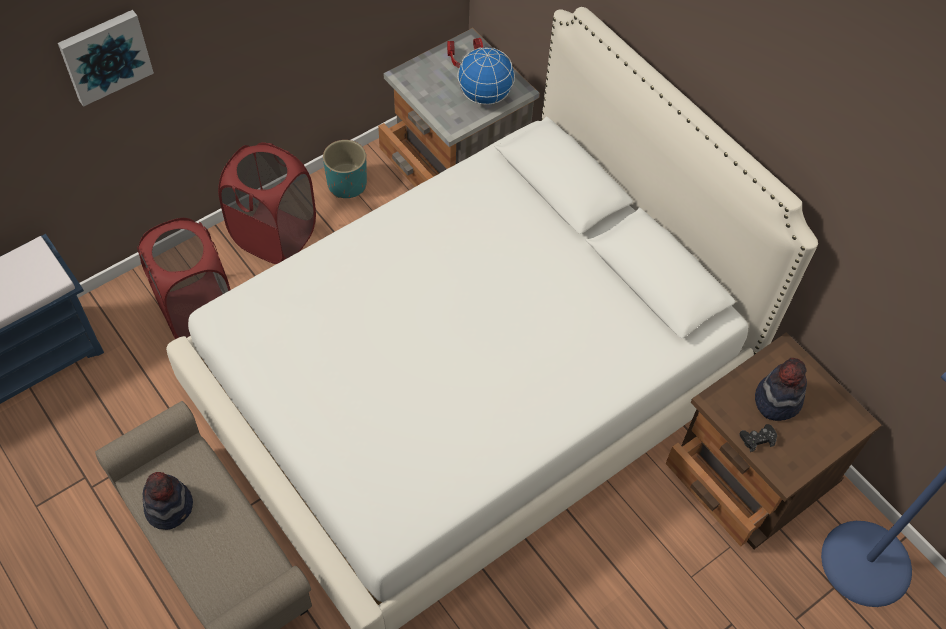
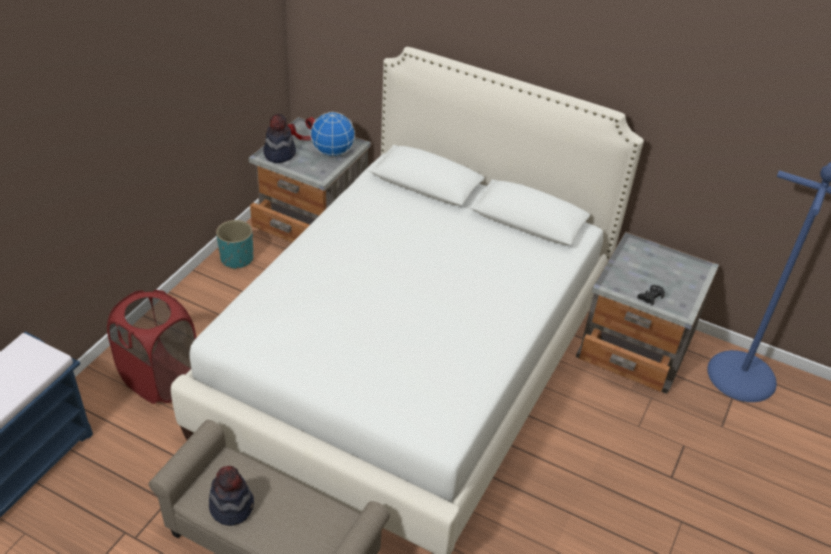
camera: 25 degrees left, 15 degrees down
picture [58,10,154,107] -> none
red laundry basket [218,142,316,264] -> none
brown nightstand [666,333,882,549] -> grey nightstand [576,232,719,394]
hat [755,358,807,421] -> hat moved to [263,114,296,163]

